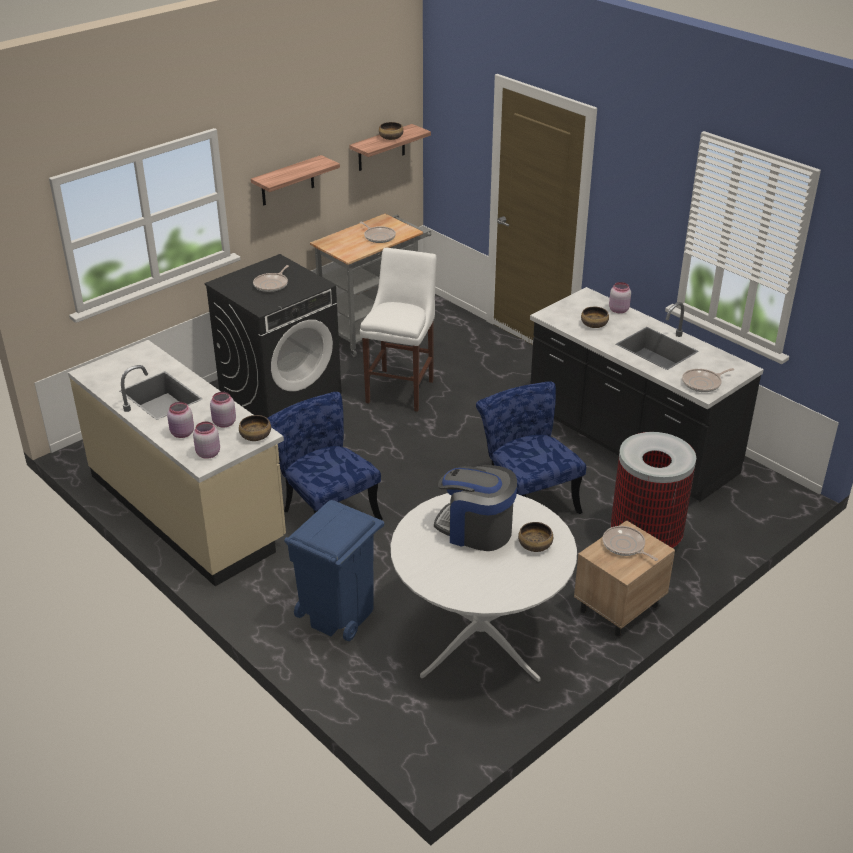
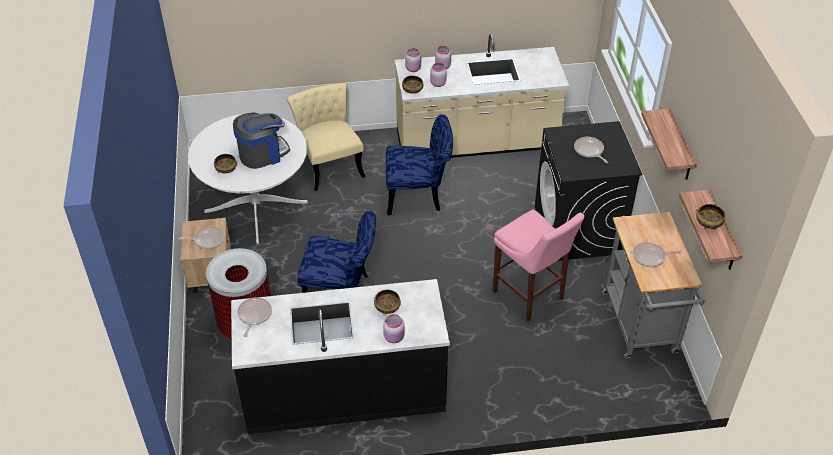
camera: 125 degrees right, 10 degrees up
blue trash can [284,500,384,641] -> beige chair [287,83,365,191]
white stool [360,248,437,412] -> pink stool [493,210,584,322]

